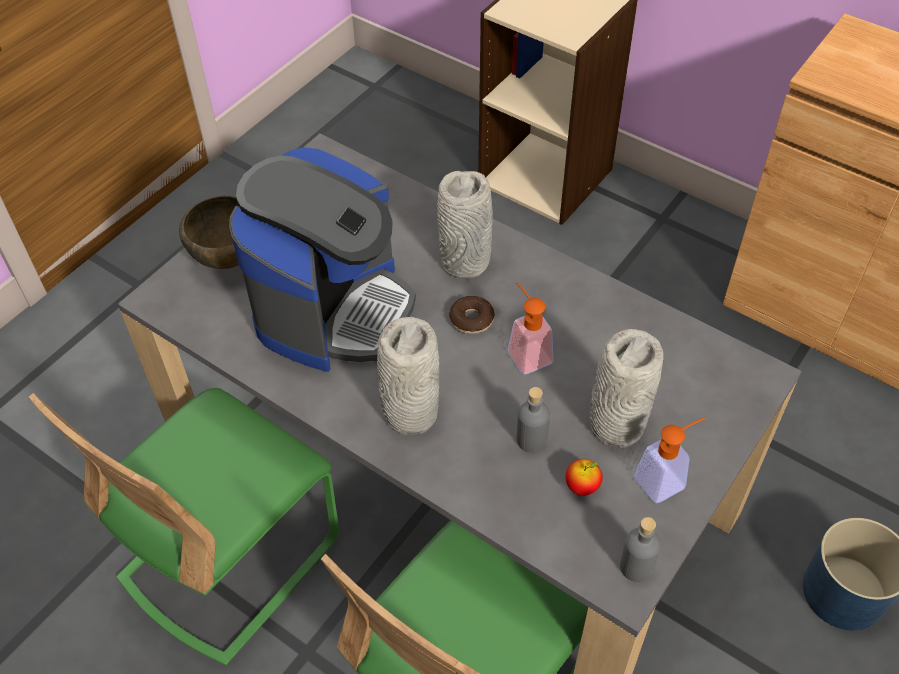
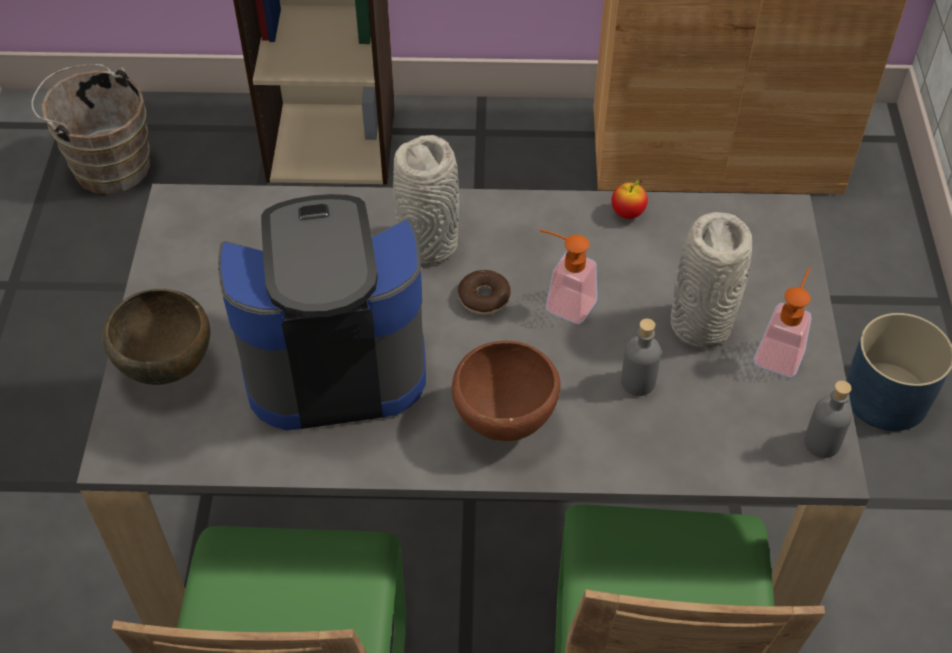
camera: 35 degrees left, 0 degrees up
coffee machine [229,147,416,372] -> coffee machine turned 90 degrees counterclockwise [218,194,426,430]
grey vase [377,317,439,435] -> brown bowl [452,341,560,441]
apple [565,459,603,496] -> apple moved to [611,179,648,219]
none -> brown bucket [31,64,150,194]

